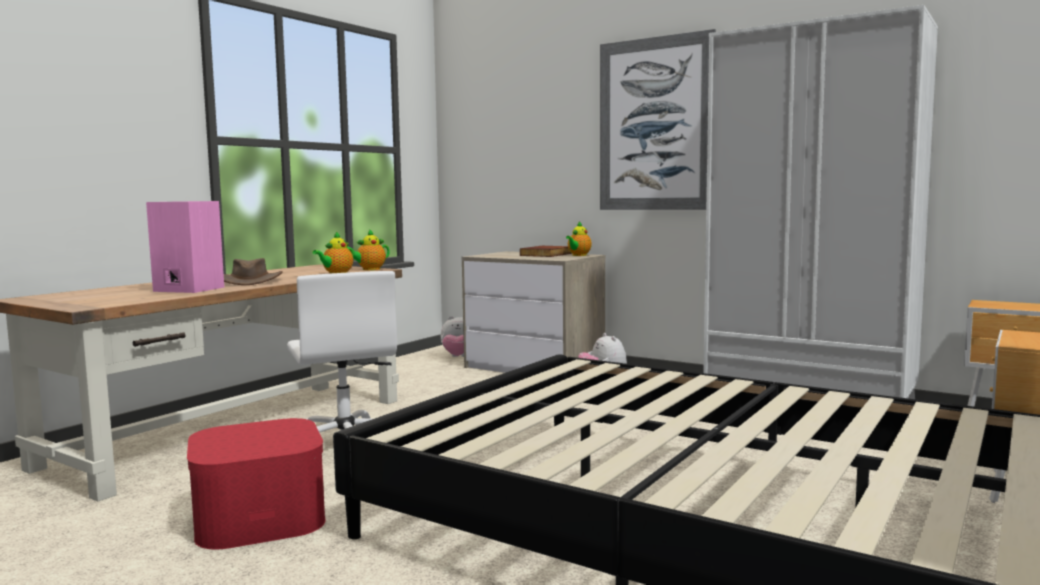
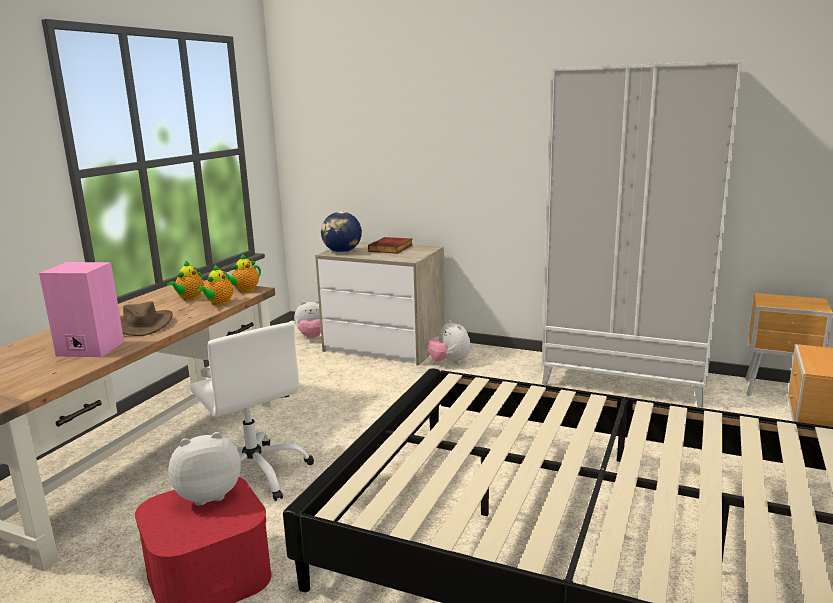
camera: 10 degrees left, 10 degrees up
teapot [566,221,592,256] -> teapot moved to [167,260,204,300]
picture [600,29,716,210] -> none
none -> plush toy [168,432,241,505]
none -> globe [321,212,362,253]

